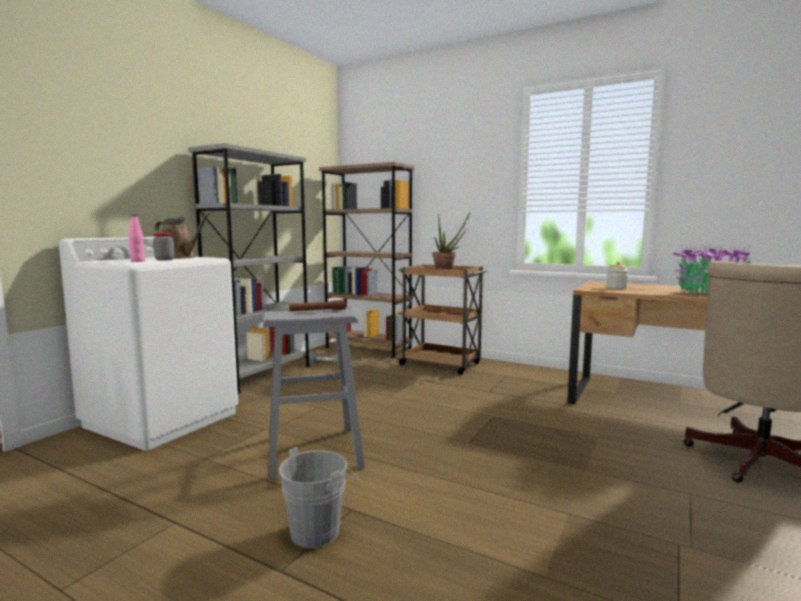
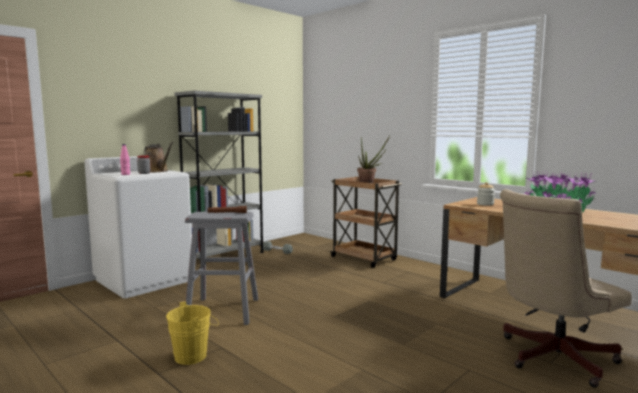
camera: 15 degrees right, 0 degrees up
grey bucket [279,447,359,548] -> yellow bucket [166,301,219,365]
brown bookcase [319,162,415,358] -> none

